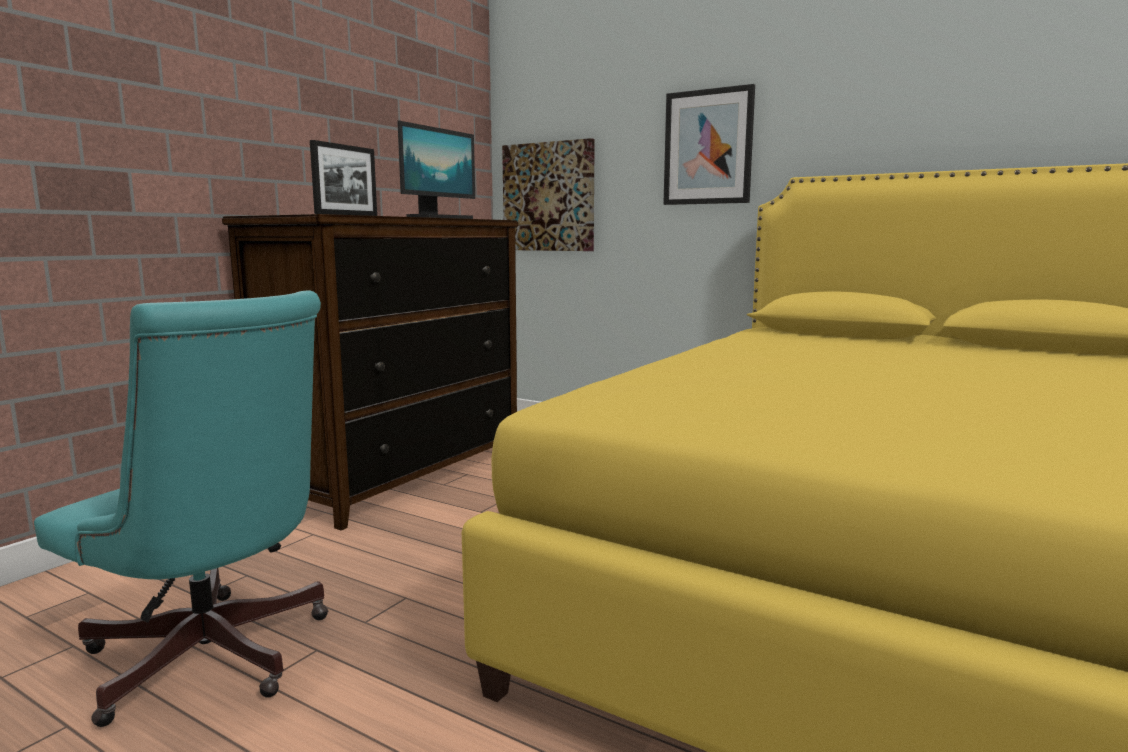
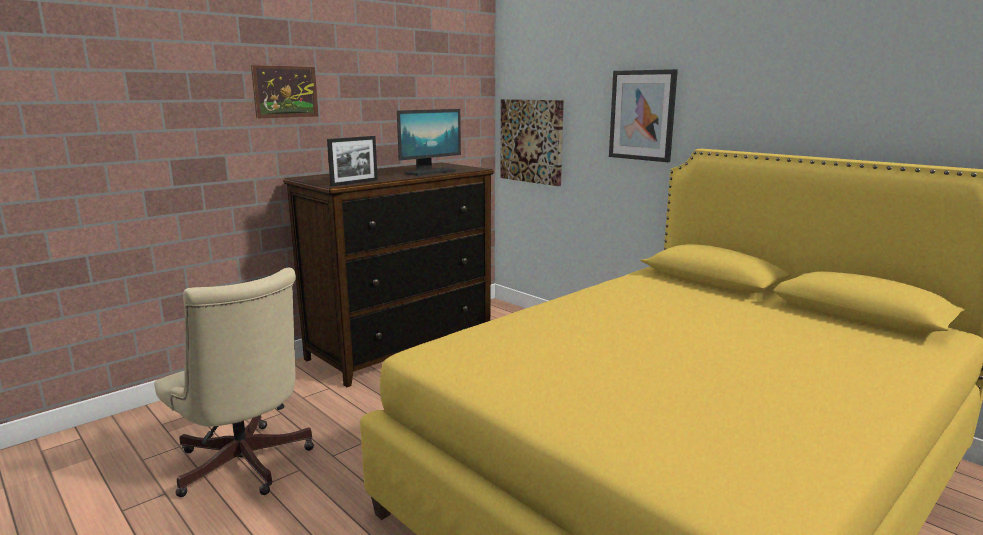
camera: 15 degrees right, 5 degrees up
turquoise office chair [34,290,328,727] -> beige office chair [154,267,314,497]
none -> picture [251,65,318,119]

